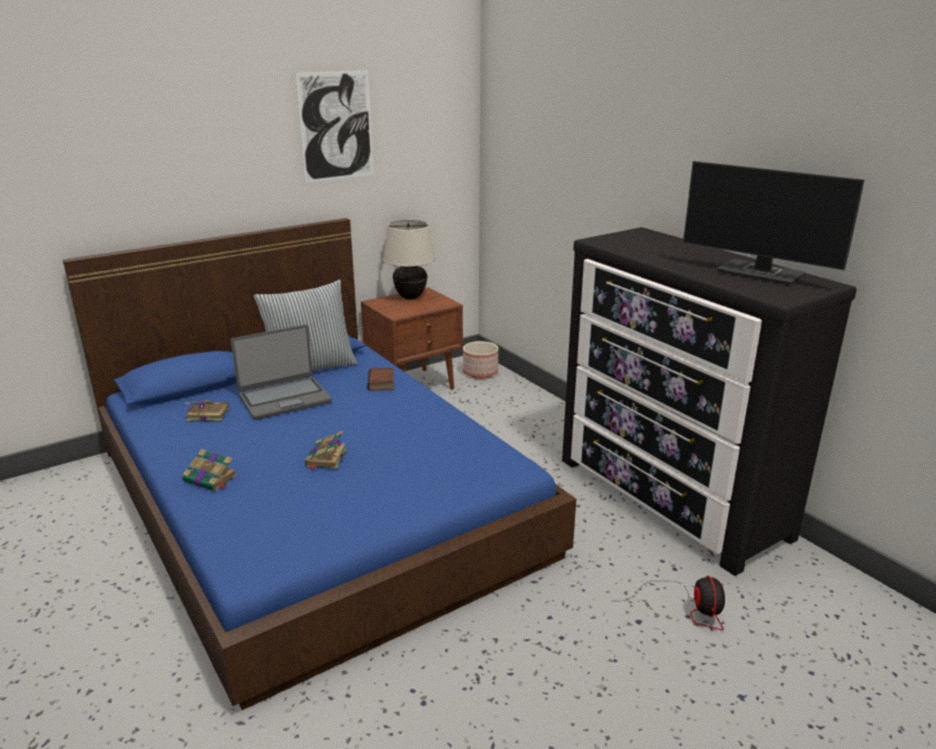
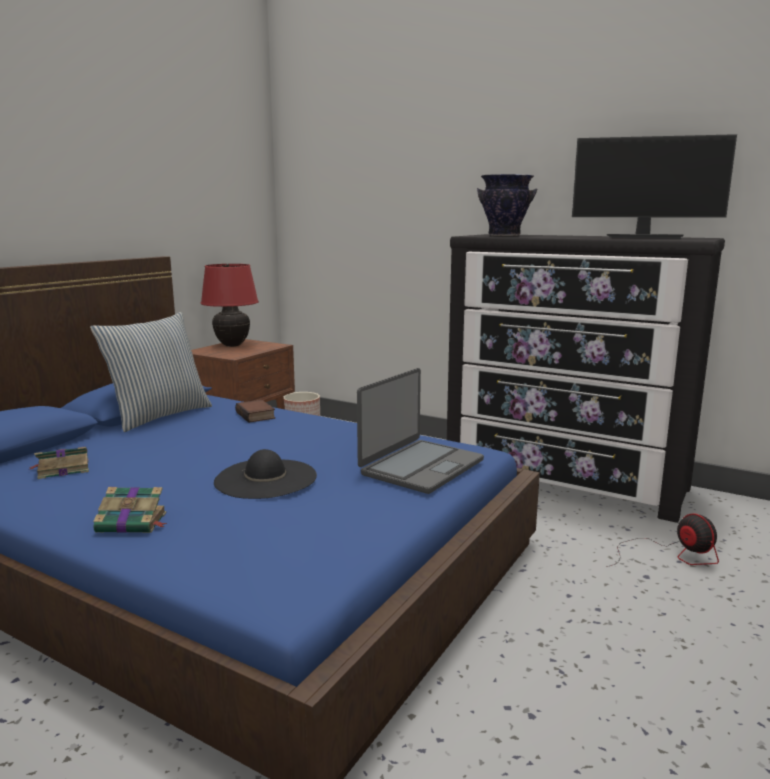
camera: 25 degrees left, 10 degrees down
laptop [231,325,332,420] -> laptop moved to [357,368,484,494]
picture [295,70,373,182] -> none
book [305,431,347,470] -> black hat [214,449,317,499]
beige table lamp [383,220,436,300] -> red table lamp [201,264,259,347]
none -> vase [477,174,537,236]

